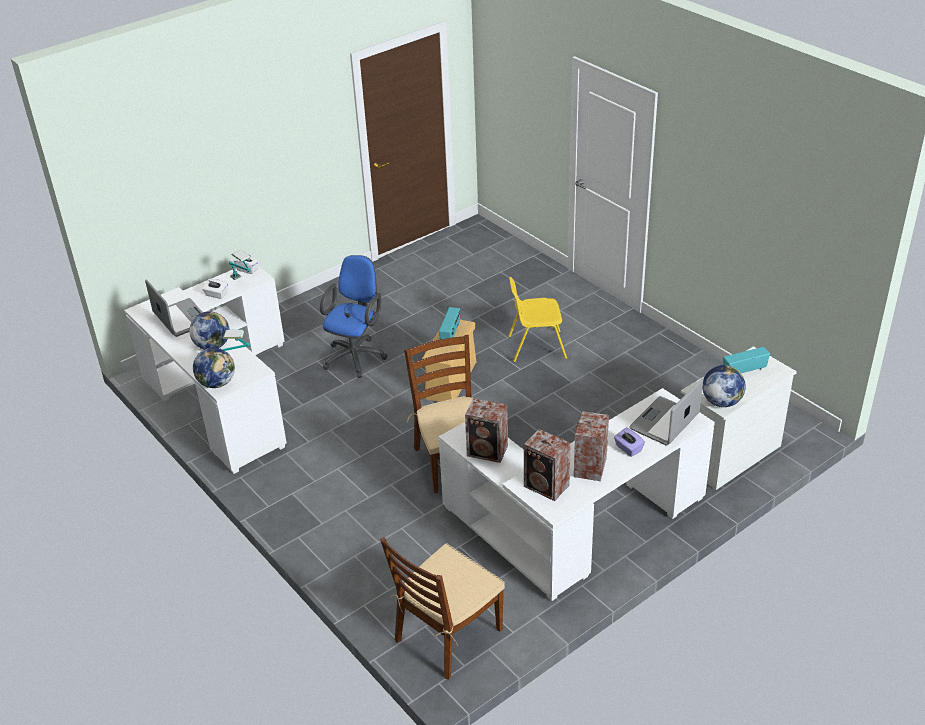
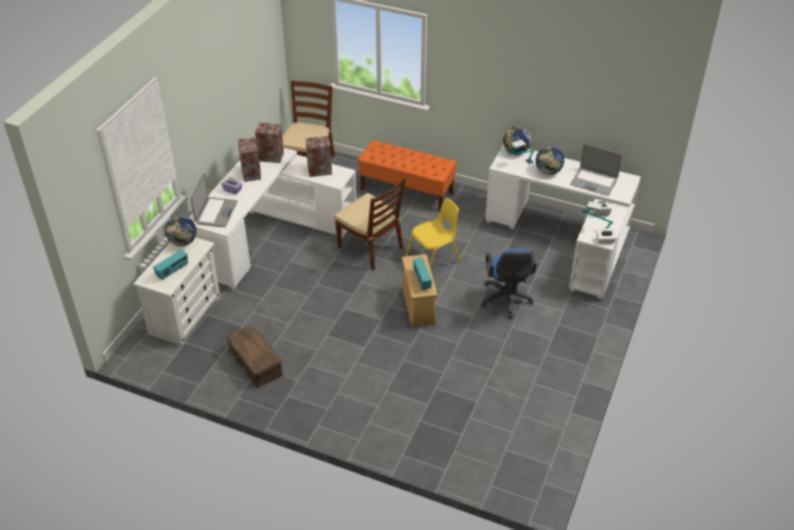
camera: 150 degrees right, 5 degrees up
yellow chair [508,277,567,362] -> yellow chair moved to [406,198,461,268]
none -> brown storage box [226,325,283,387]
none -> orange bench [358,140,457,212]

